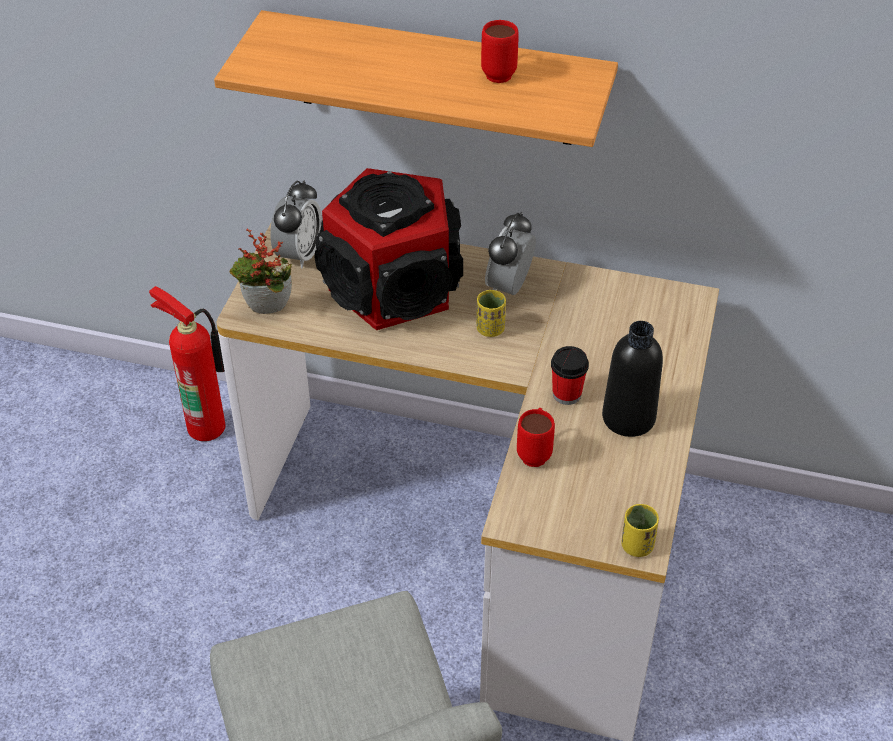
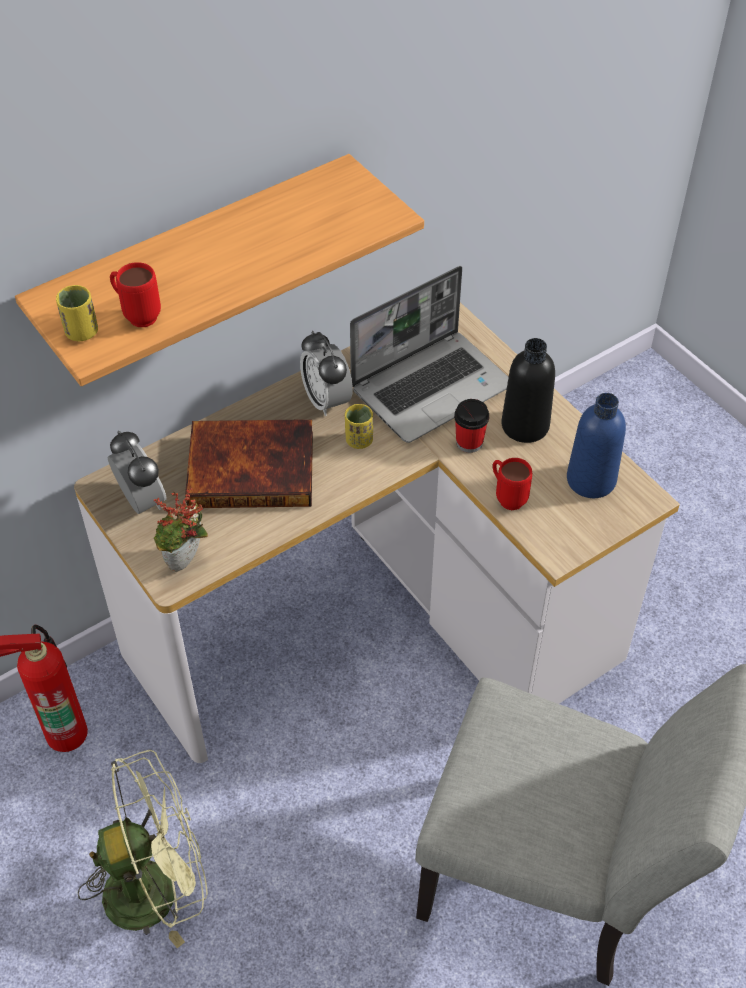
camera: 50 degrees left, 5 degrees up
speaker [314,168,463,330] -> book [185,419,313,508]
red mug [481,20,519,83] -> red mug moved to [110,262,161,327]
yellow cup [621,504,659,557] -> yellow cup moved to [56,285,98,341]
none -> green fan [78,750,208,948]
none -> laptop [350,266,509,443]
none -> blue bottle [567,393,626,498]

